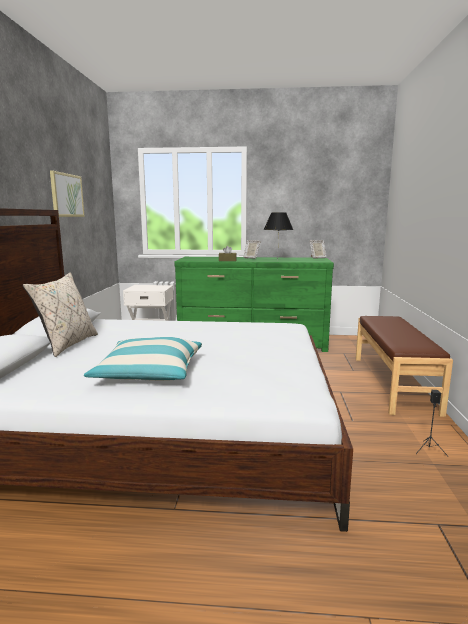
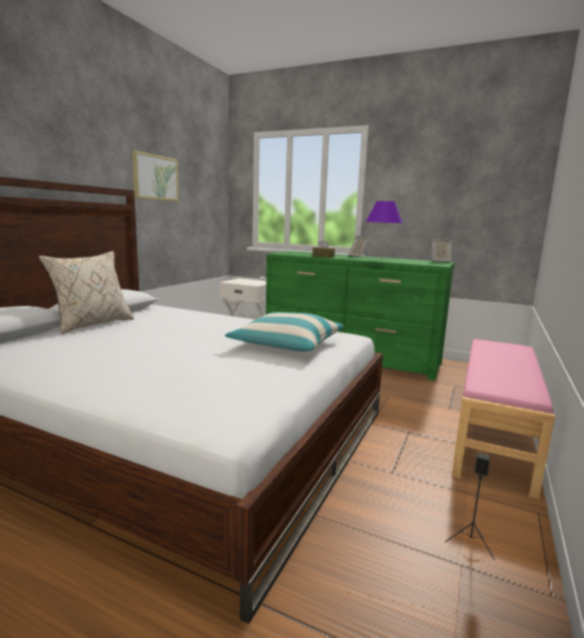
camera: 20 degrees right, 0 degrees up
pillow [84,337,202,381] -> pillow moved to [225,312,344,352]
black table lamp [263,213,293,261] -> purple table lamp [366,201,403,258]
brown bench [356,316,453,417] -> pink bench [452,339,555,499]

